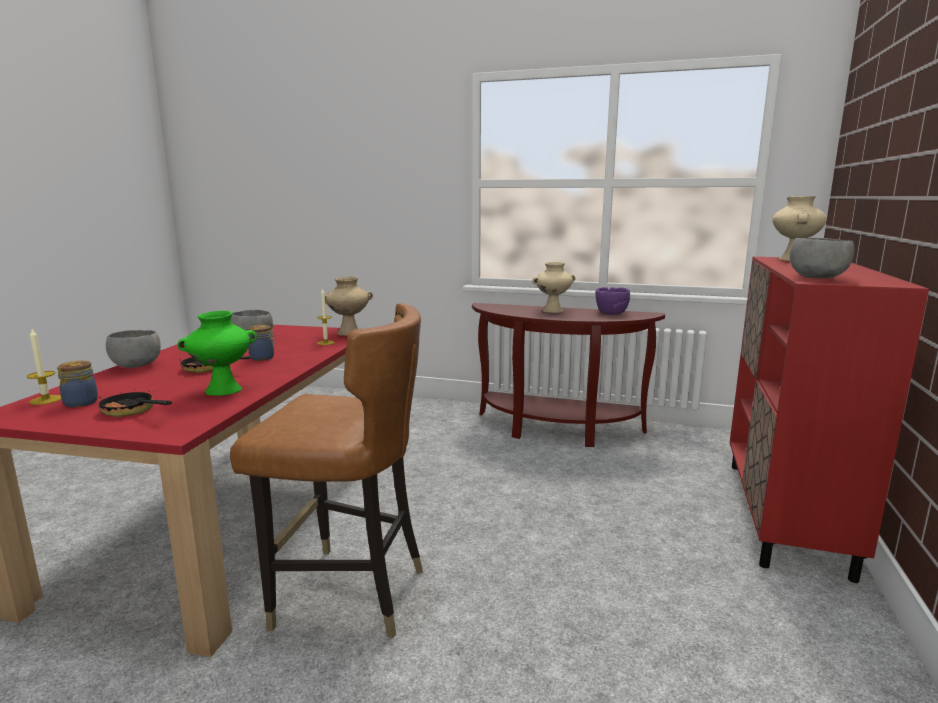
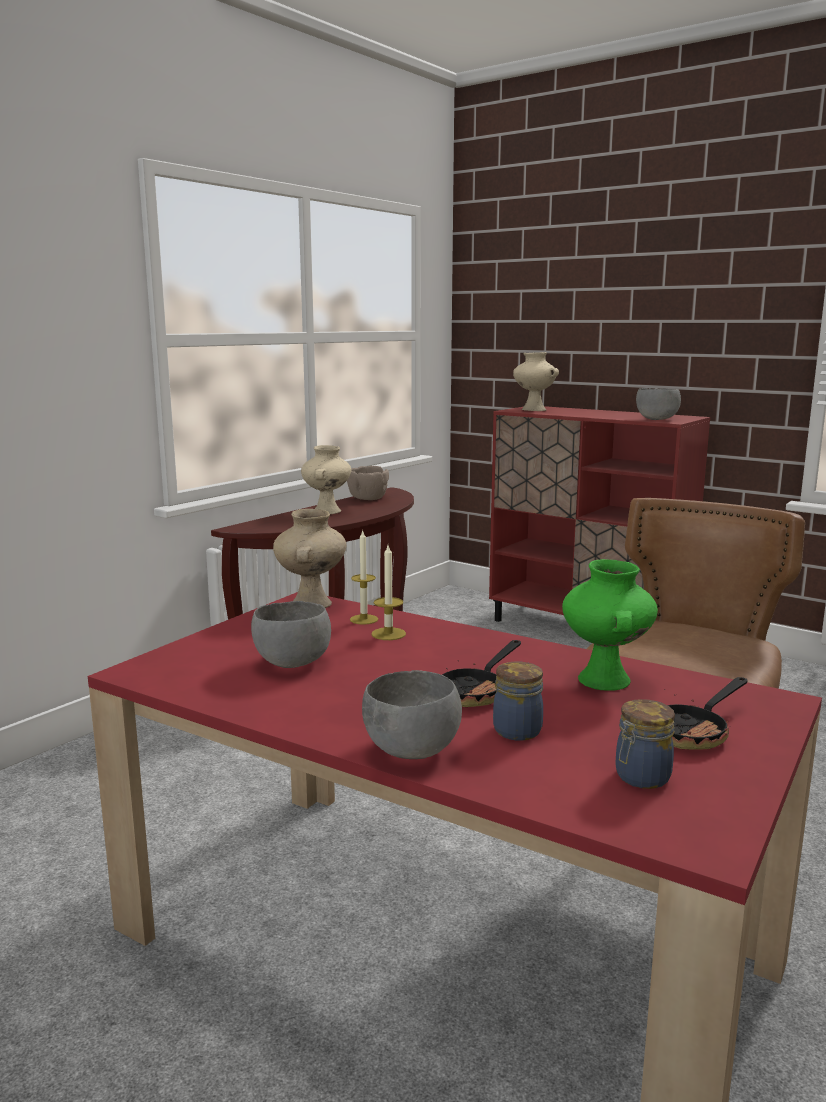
camera: 70 degrees left, 0 degrees up
candle [27,329,61,405] -> candle moved to [371,545,406,640]
jar [248,325,276,361] -> jar moved to [493,661,543,741]
purple bowl [595,287,630,314] -> brown bowl [347,466,389,500]

